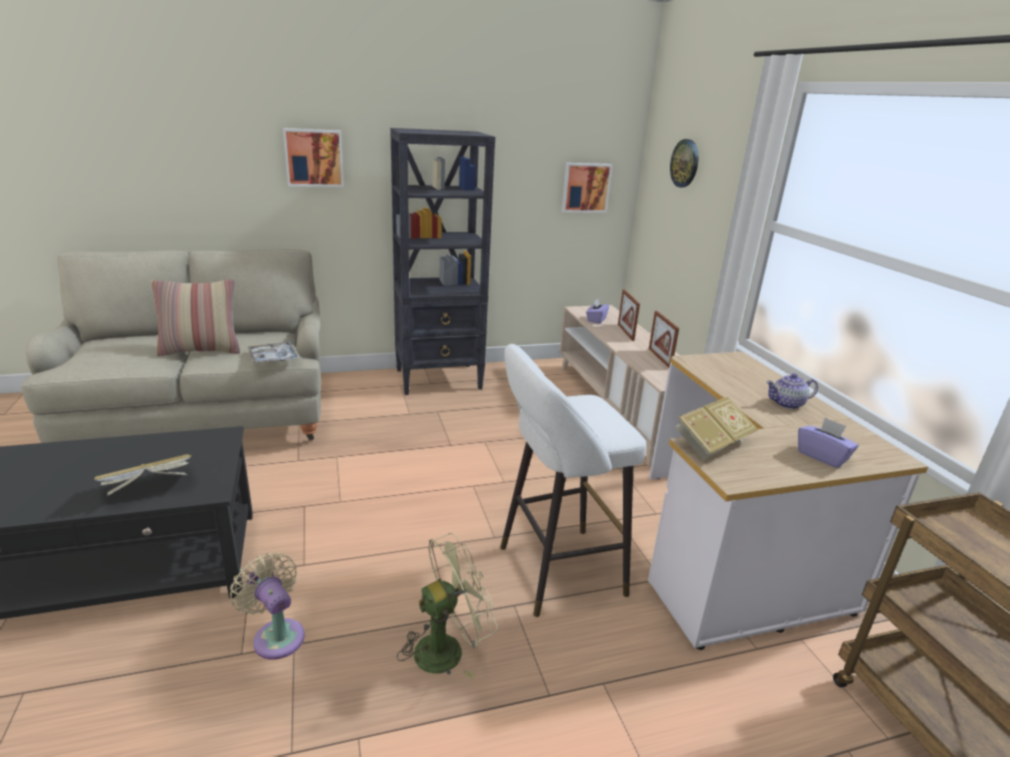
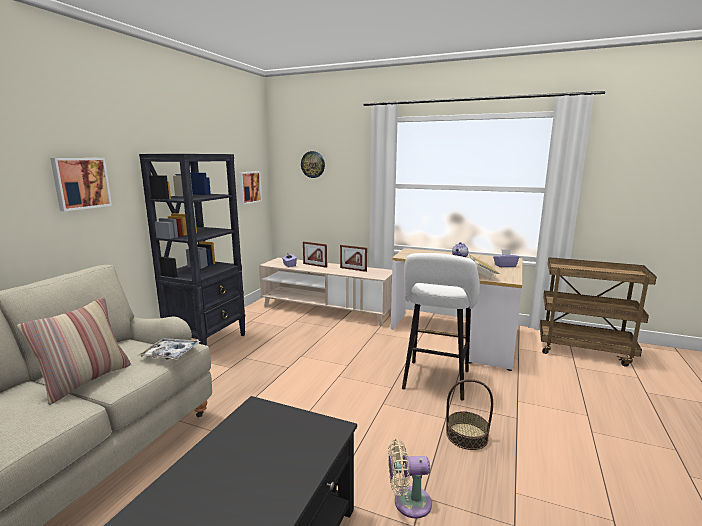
camera: 50 degrees left, 10 degrees down
book [94,454,191,496] -> none
green fan [397,533,498,680] -> basket [446,379,493,450]

